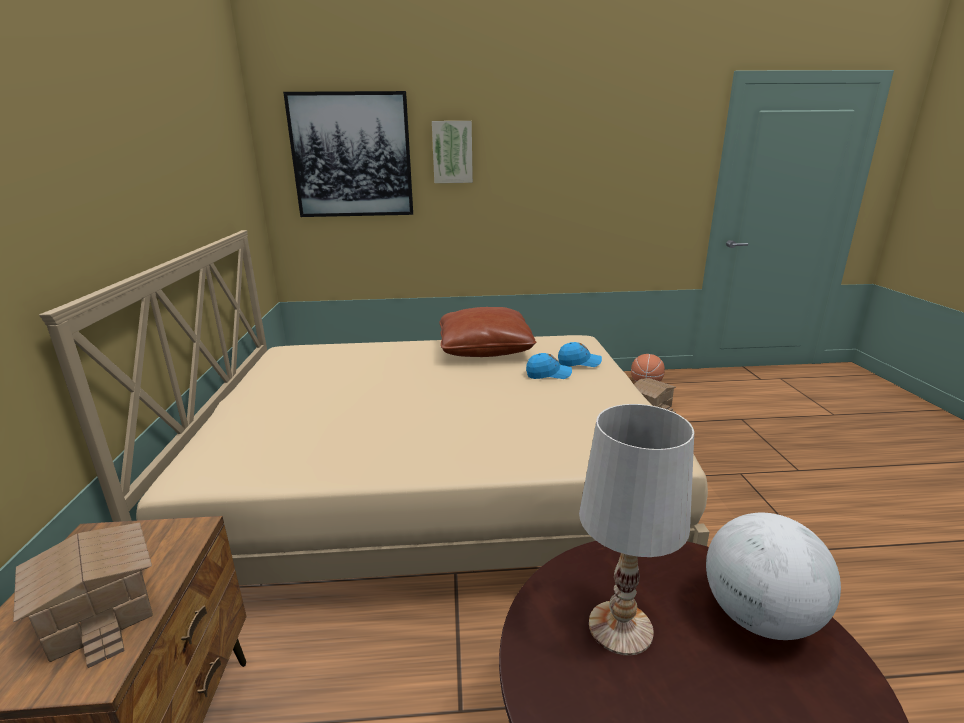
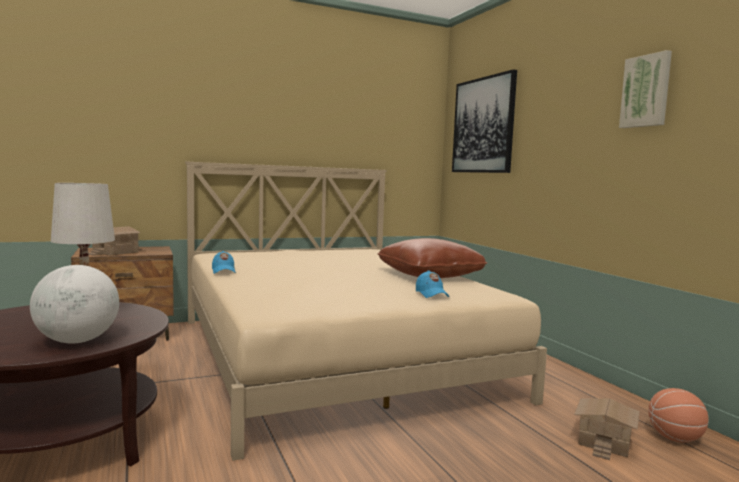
camera: 70 degrees right, 15 degrees down
picture [432,121,473,183] -> picture moved to [619,50,672,128]
blue cap [526,353,572,379] -> blue cap moved to [212,251,236,274]

